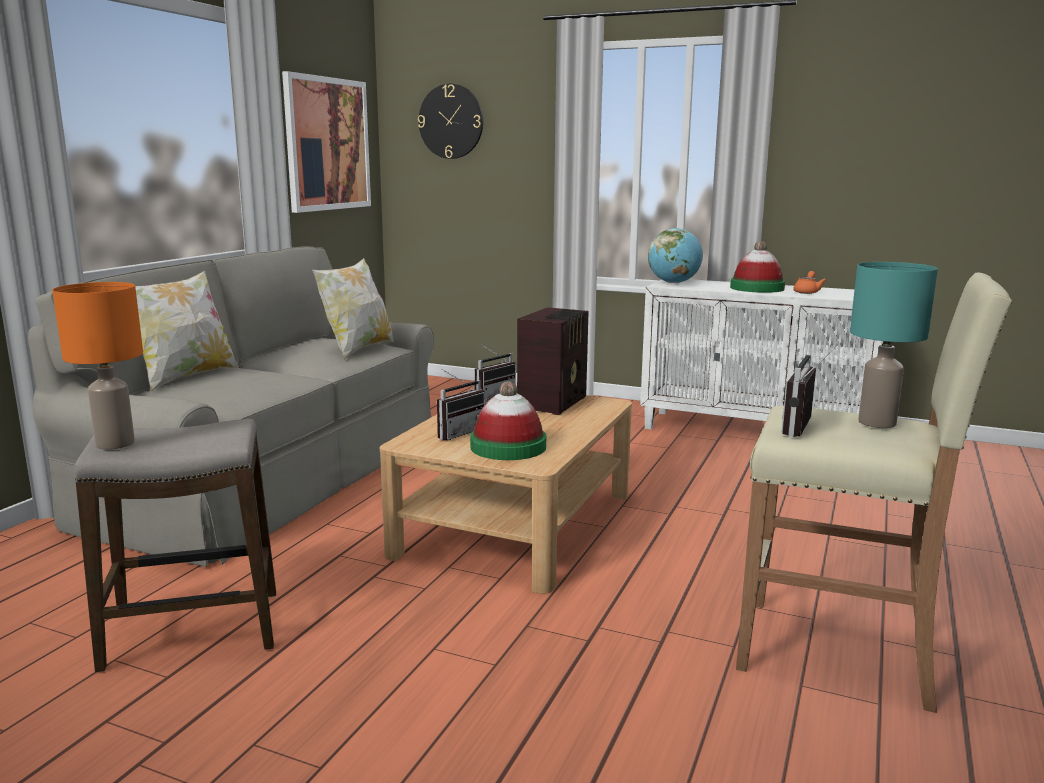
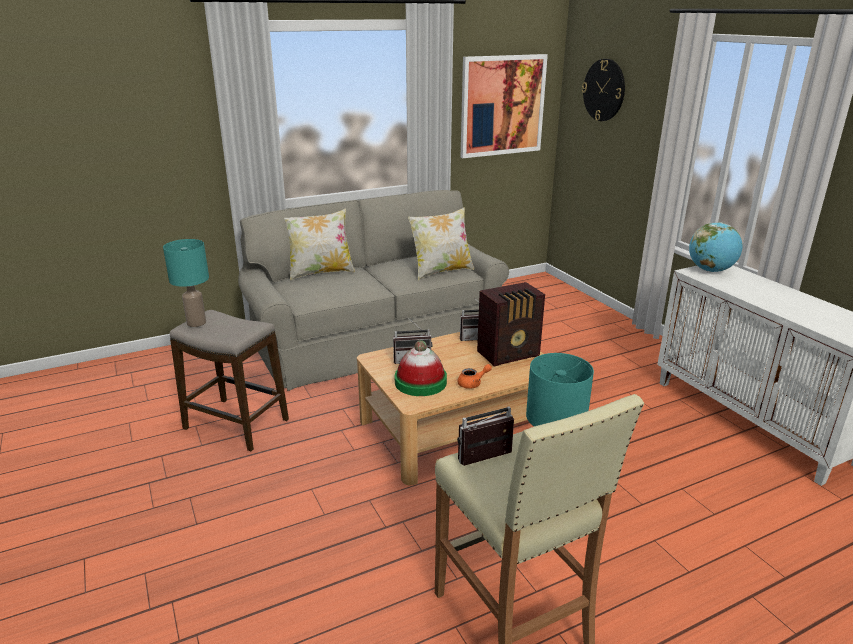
camera: 40 degrees right, 10 degrees up
orange table lamp [52,282,143,450] -> turquoise table lamp [163,239,209,327]
hat [730,241,785,293] -> none
orange teapot [793,271,826,294] -> orange teapot moved to [458,364,492,389]

